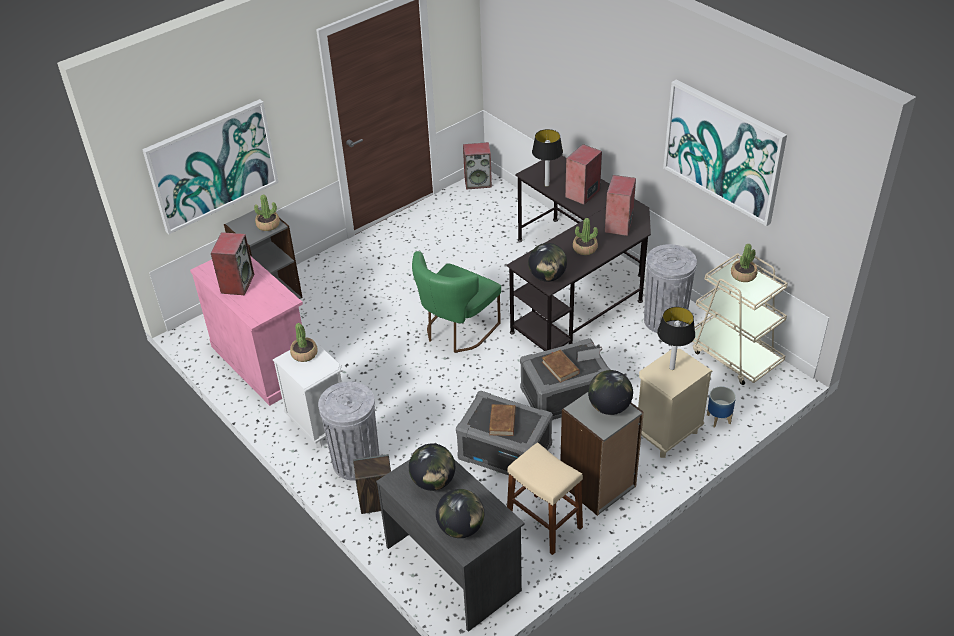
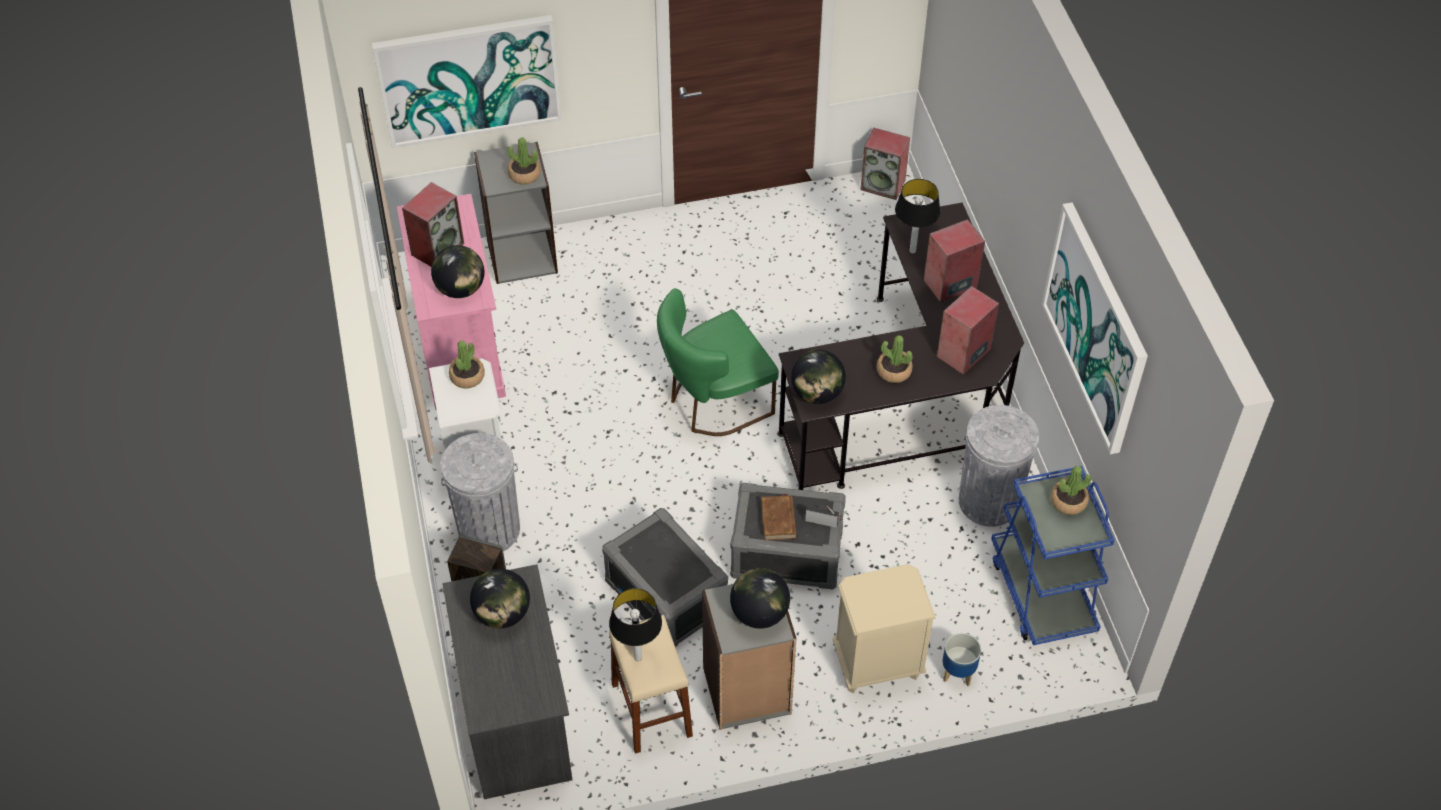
camera: 25 degrees right, 10 degrees up
globe [436,489,484,538] -> globe moved to [431,245,485,298]
brown book [489,404,516,436] -> none
table lamp [657,307,695,370] -> table lamp moved to [609,588,662,661]
beige cart [692,253,788,385] -> blue cart [991,466,1115,645]

